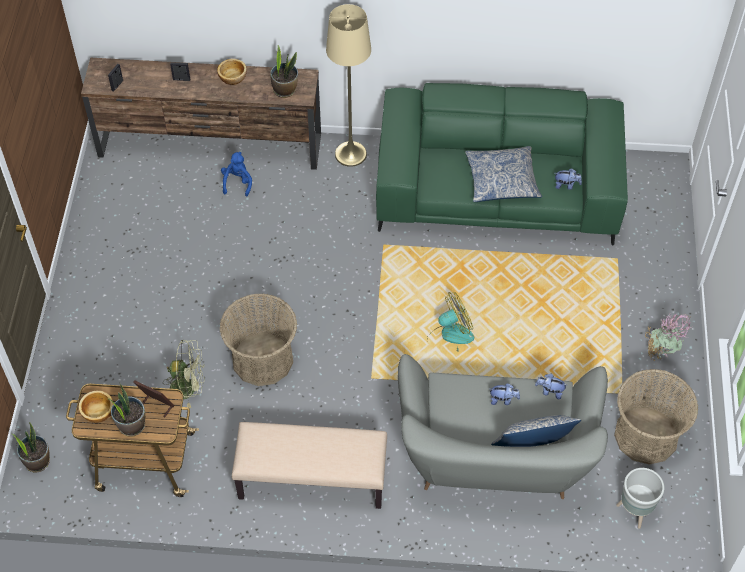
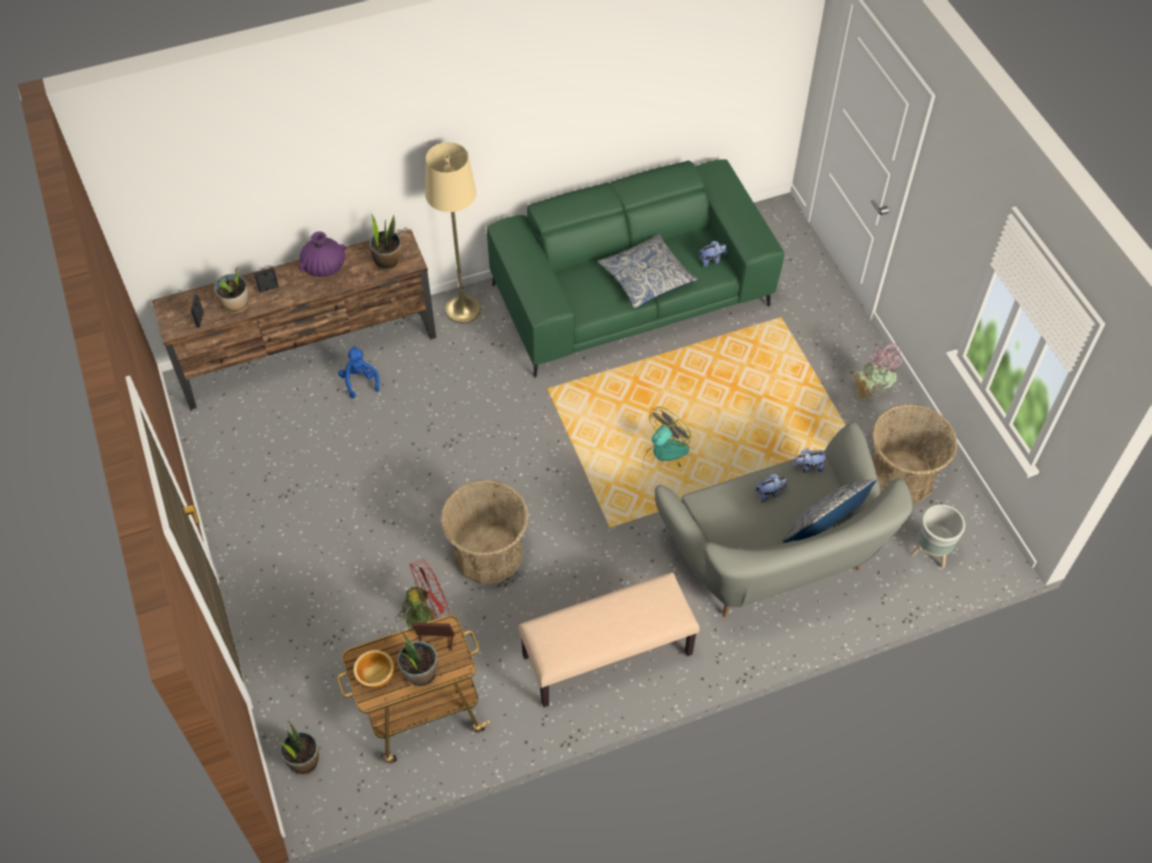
camera: 25 degrees left, 0 degrees up
green fan [163,340,205,408] -> red fan [395,559,449,628]
bowl [217,59,247,85] -> purple vase [298,232,347,277]
none -> potted plant [214,267,249,313]

